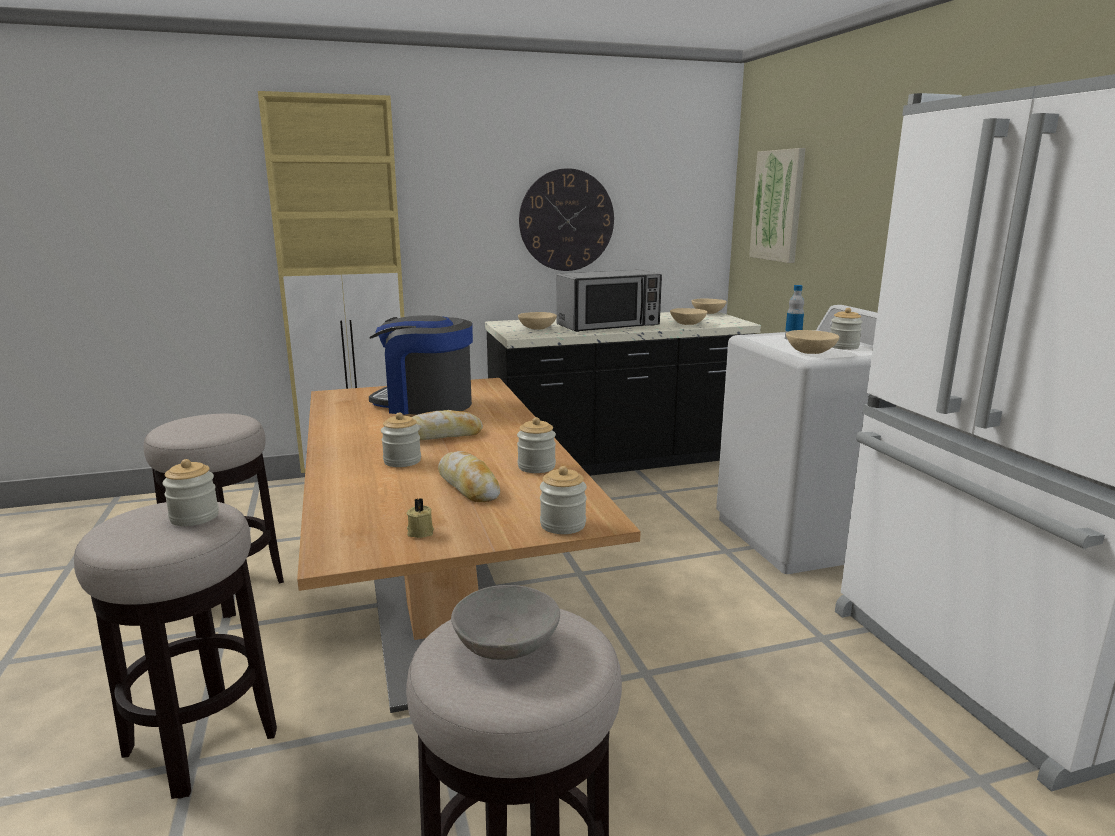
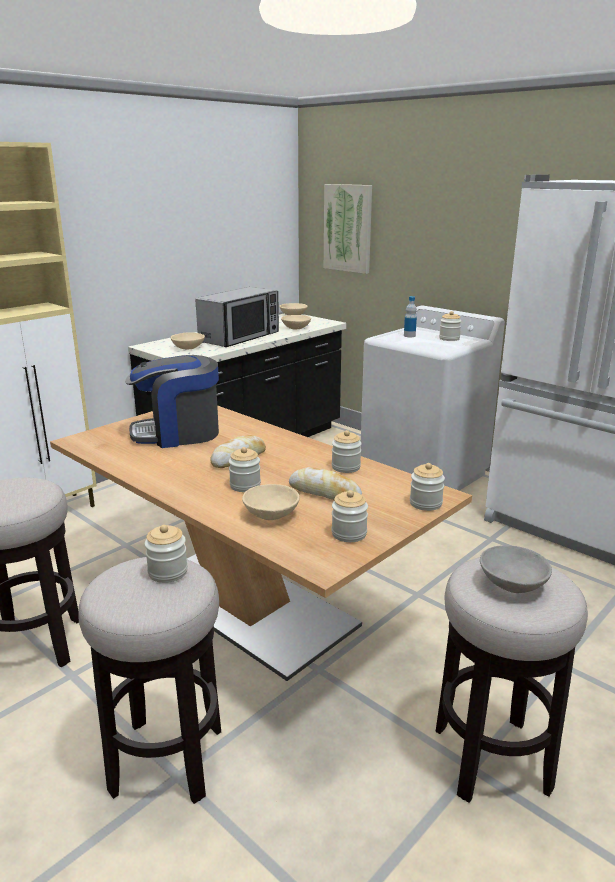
camera: 30 degrees left, 5 degrees up
beige candle [406,498,434,538] -> jar [332,490,368,542]
wall clock [519,168,614,271] -> none
beige bowl [786,330,839,354] -> beige bowl moved to [242,484,300,520]

